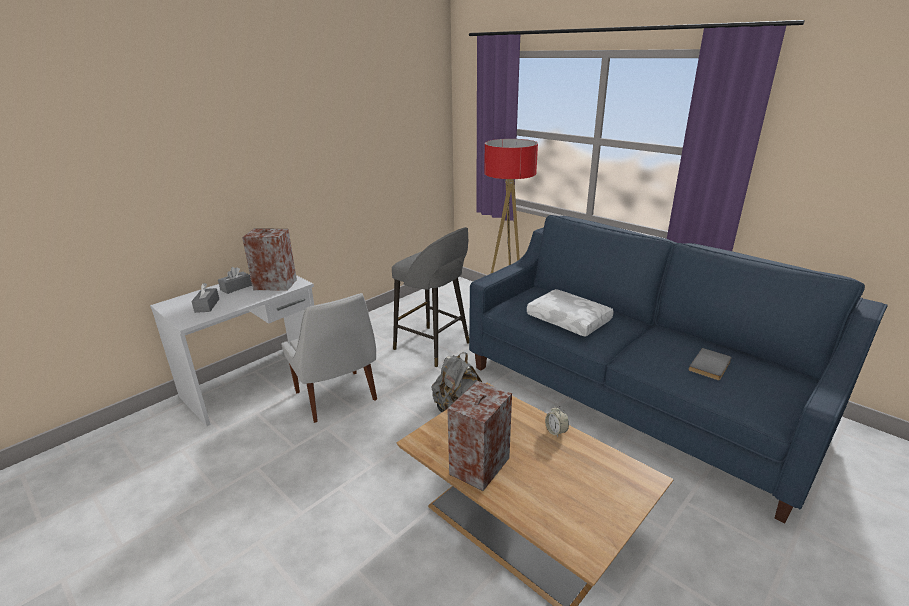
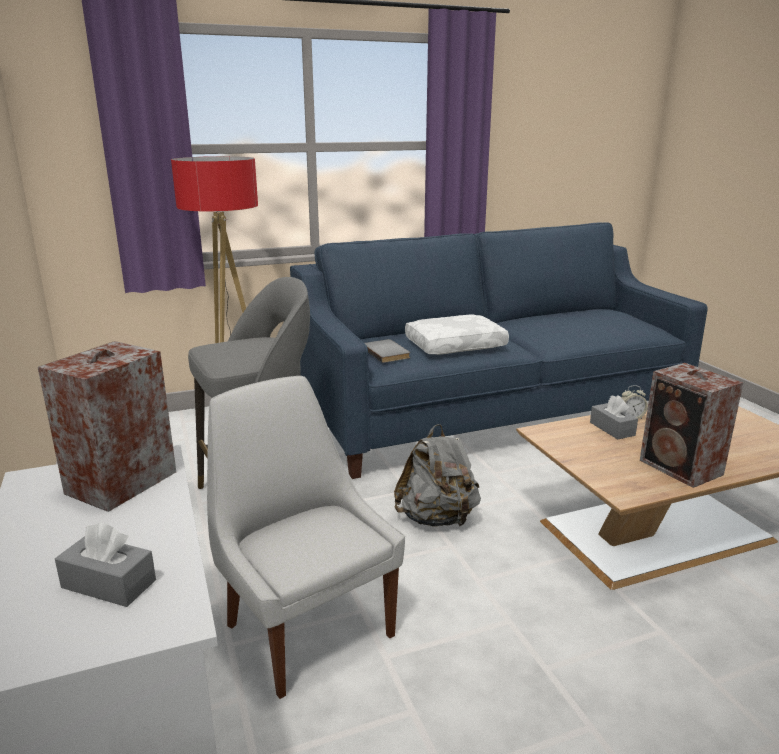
camera: 65 degrees left, 5 degrees down
grey tissue box [218,267,252,294] -> grey tissue box moved to [590,395,638,439]
white chair [281,293,377,423] -> white chair turned 120 degrees counterclockwise [207,376,405,699]
grey book [688,348,732,380] -> grey book moved to [365,339,410,363]

